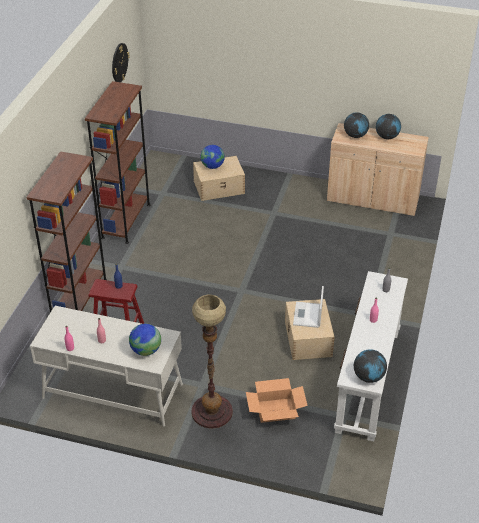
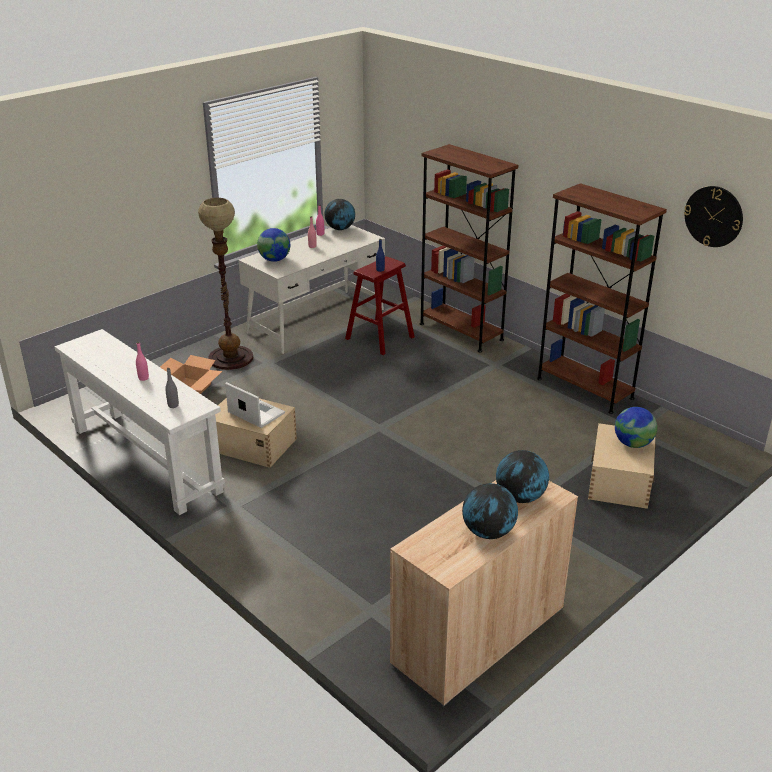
camera: 120 degrees right, 10 degrees down
globe [354,349,387,383] -> globe moved to [324,199,355,230]

